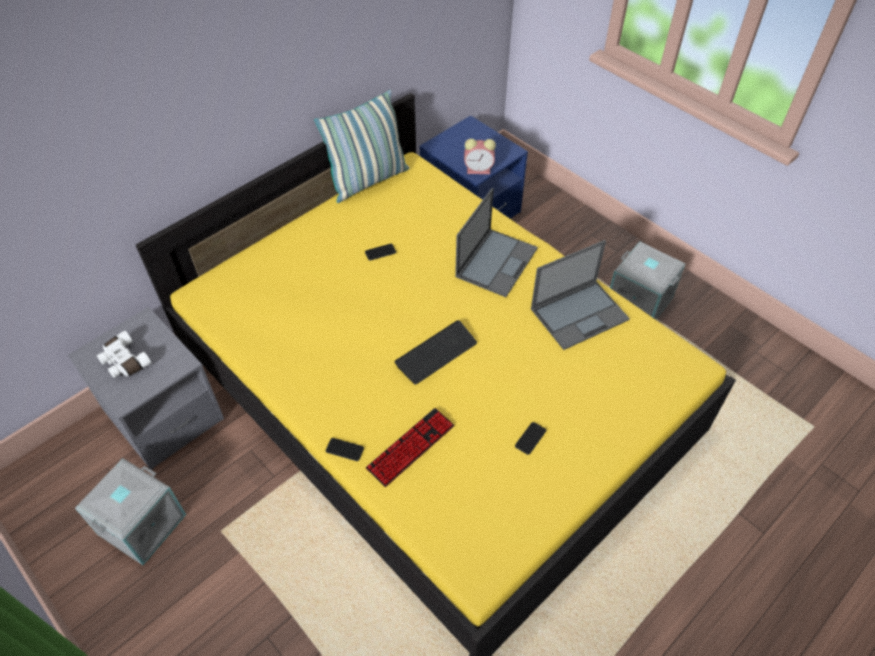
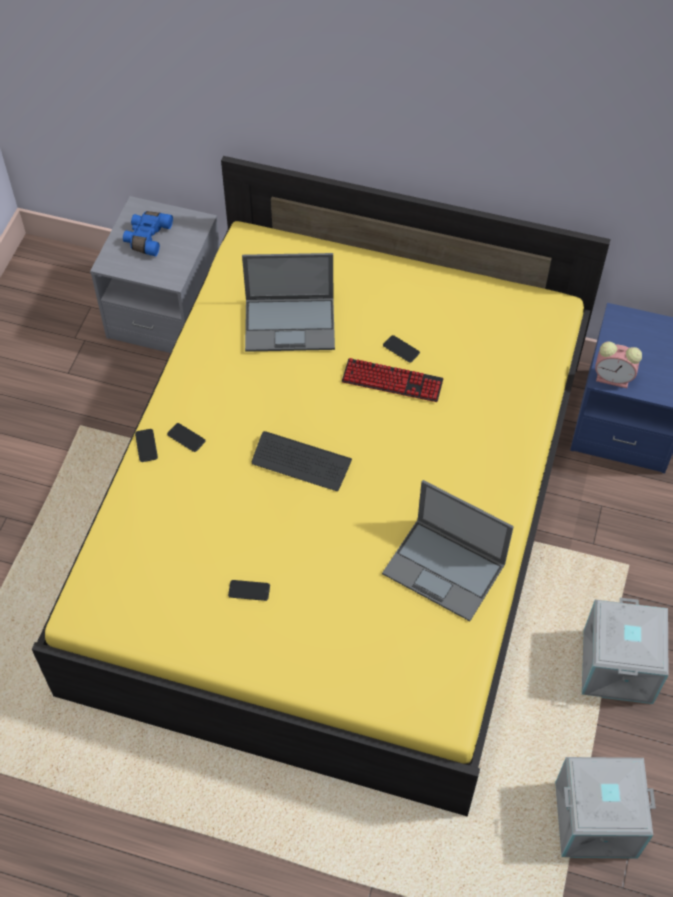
camera: 60 degrees right, 5 degrees up
grey storage box [75,458,186,565] -> grey storage box moved to [555,757,656,859]
white binoculars [97,331,152,378] -> blue binoculars [123,211,173,256]
pillow [314,90,409,203] -> none
keyboard [366,408,454,487] -> keyboard moved to [342,358,444,402]
laptop [455,188,538,297] -> laptop moved to [242,253,335,352]
alarm clock [464,139,496,174] -> alarm clock turned 45 degrees counterclockwise [595,341,642,388]
none -> phone [167,423,206,452]

